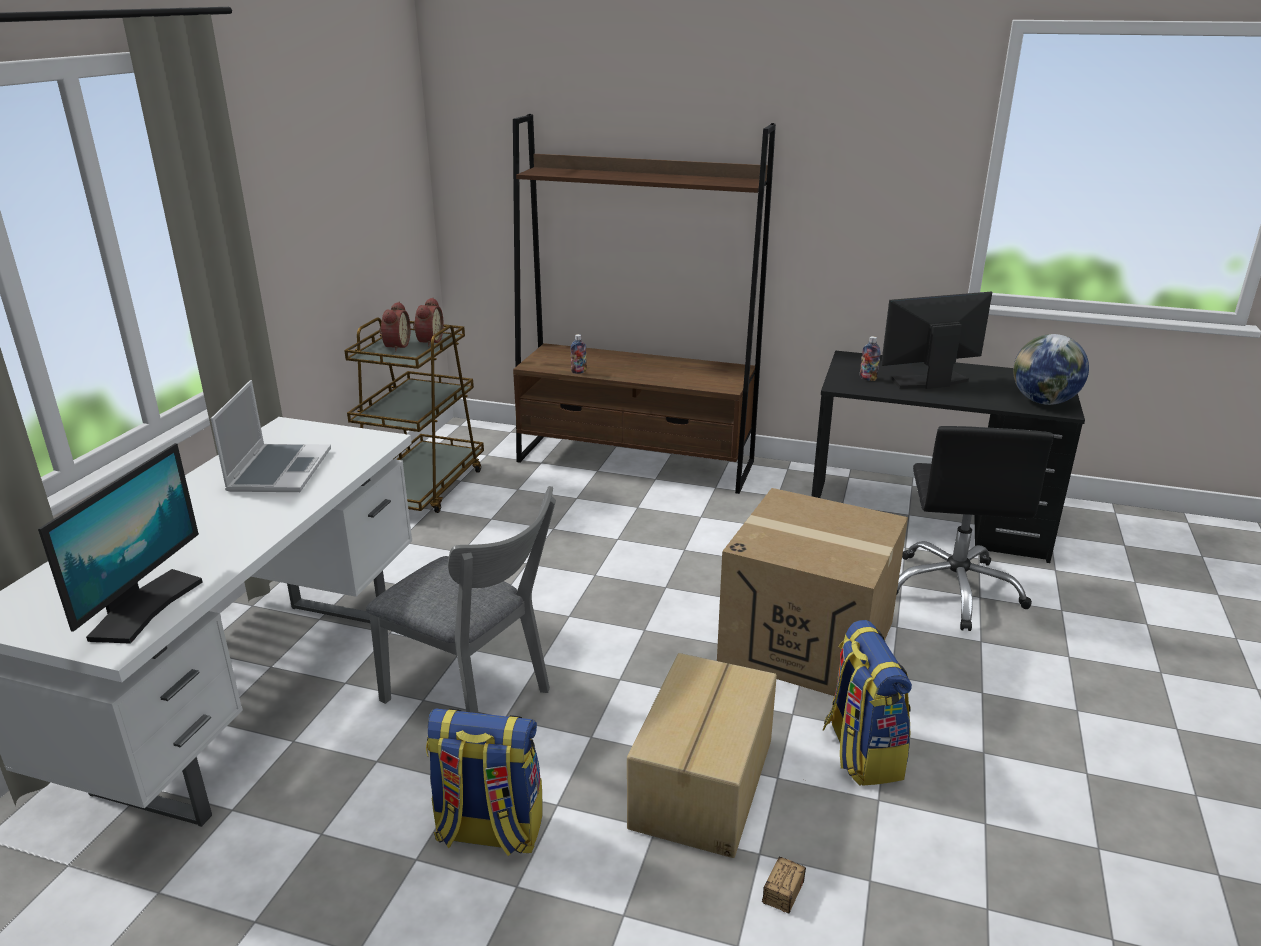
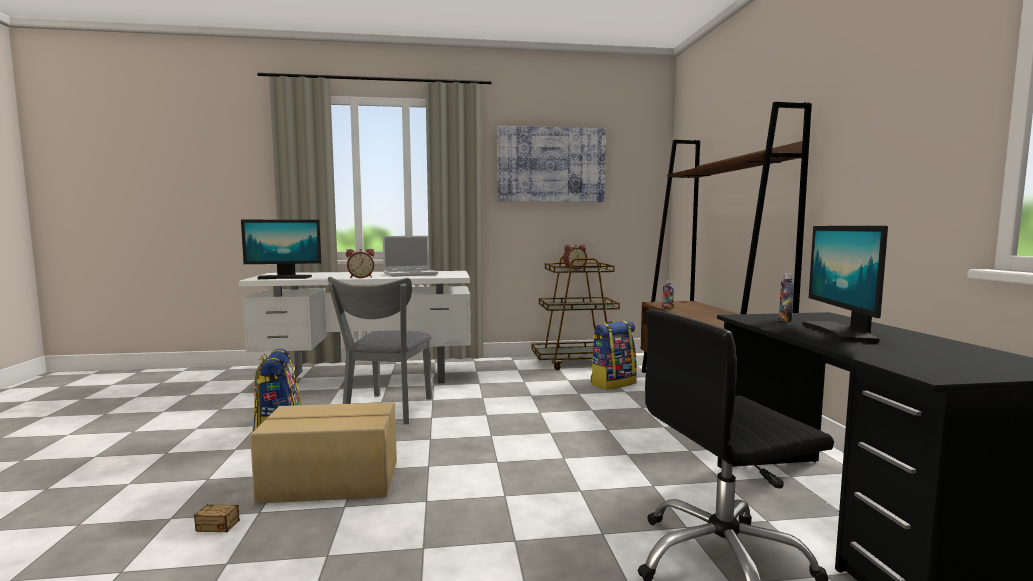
camera: 65 degrees right, 20 degrees down
alarm clock [413,297,444,347] -> alarm clock moved to [346,249,374,278]
cardboard box [717,488,908,696] -> none
backpack [823,620,912,786] -> backpack moved to [591,321,637,390]
monitor [881,291,992,389] -> monitor turned 135 degrees counterclockwise [802,226,888,343]
globe [1013,334,1089,405] -> none
none -> picture [497,126,606,202]

